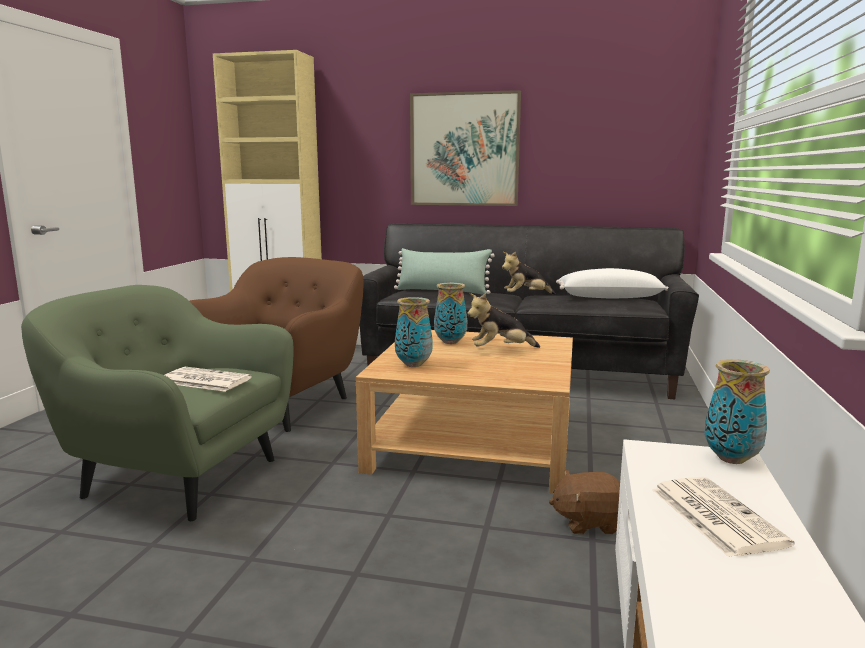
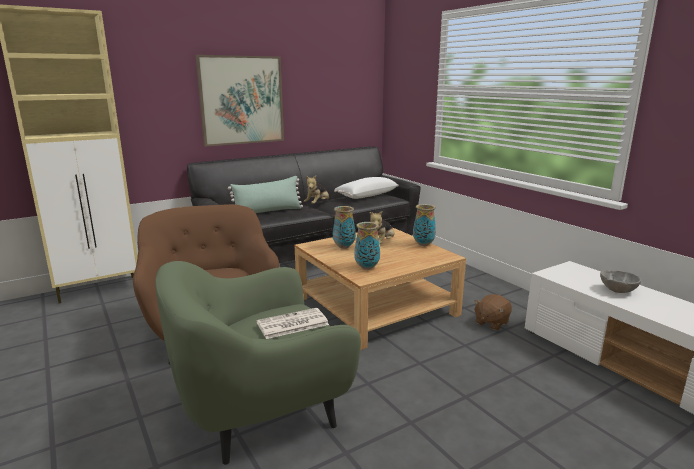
camera: 45 degrees left, 5 degrees up
newspaper [652,477,794,557] -> grey bowl [600,270,641,293]
vase [704,359,770,464] -> vase moved to [413,204,436,246]

